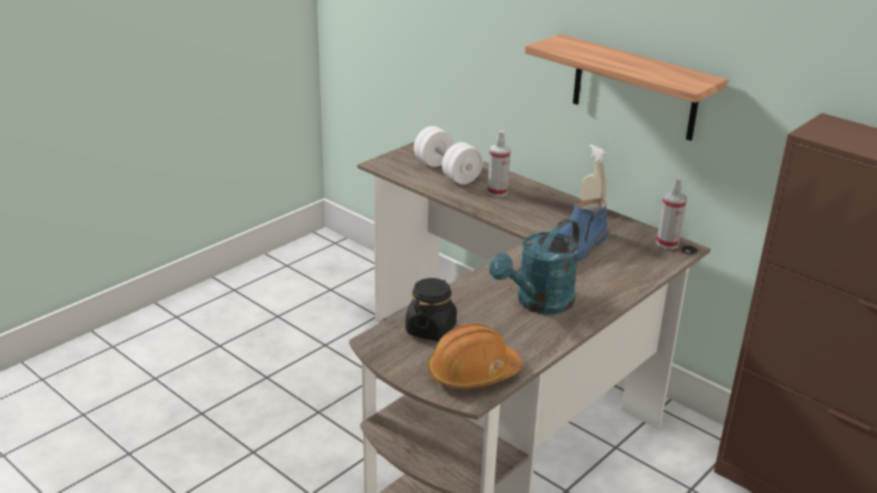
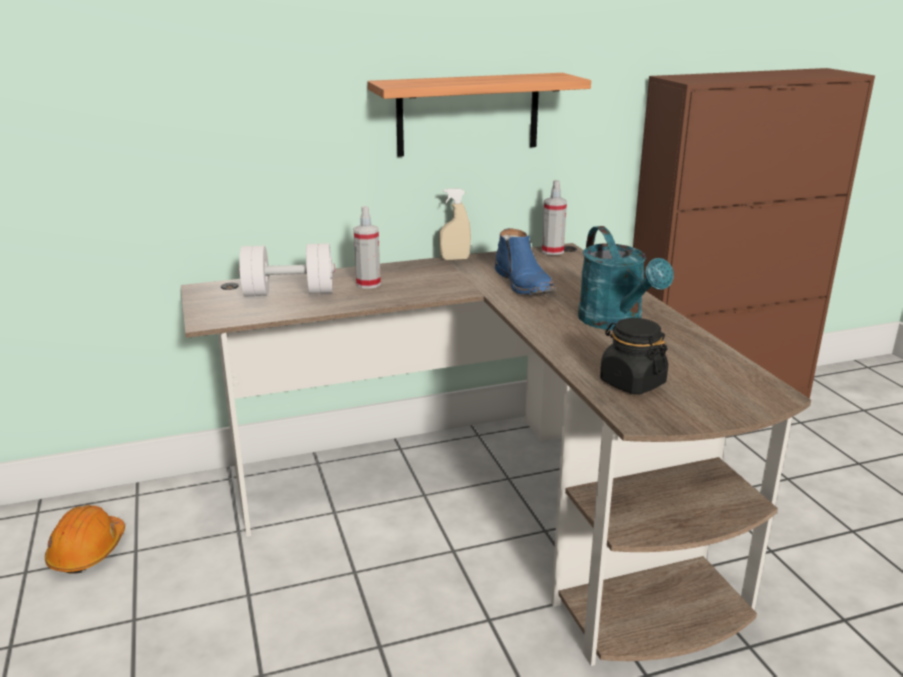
camera: 60 degrees left, 5 degrees down
orange hard hat [427,323,522,388] -> orange hard hat moved to [45,505,125,574]

